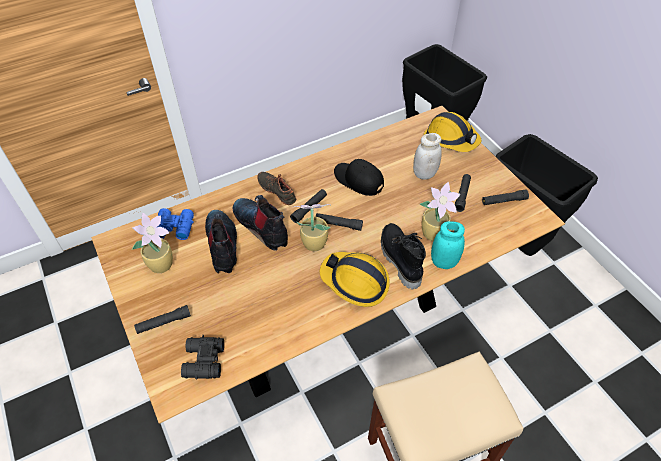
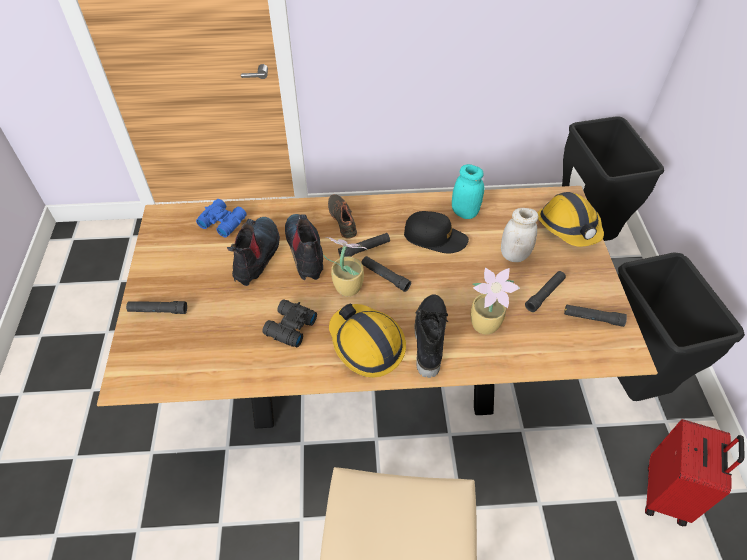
camera: 25 degrees right, 0 degrees up
potted plant [132,212,173,273] -> none
black binoculars [181,335,224,379] -> black binoculars moved to [262,299,317,348]
black cap [334,159,384,196] -> black cap turned 135 degrees clockwise [404,211,469,253]
turquoise jar [431,221,465,269] -> turquoise jar moved to [452,164,484,219]
none -> red suitcase [645,419,745,526]

